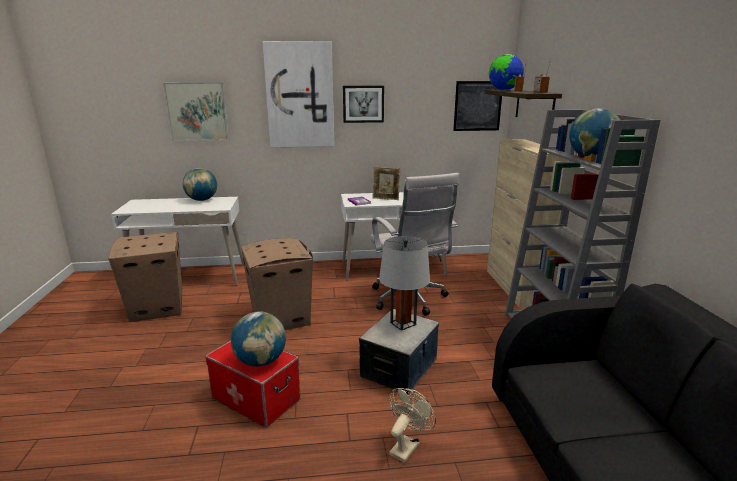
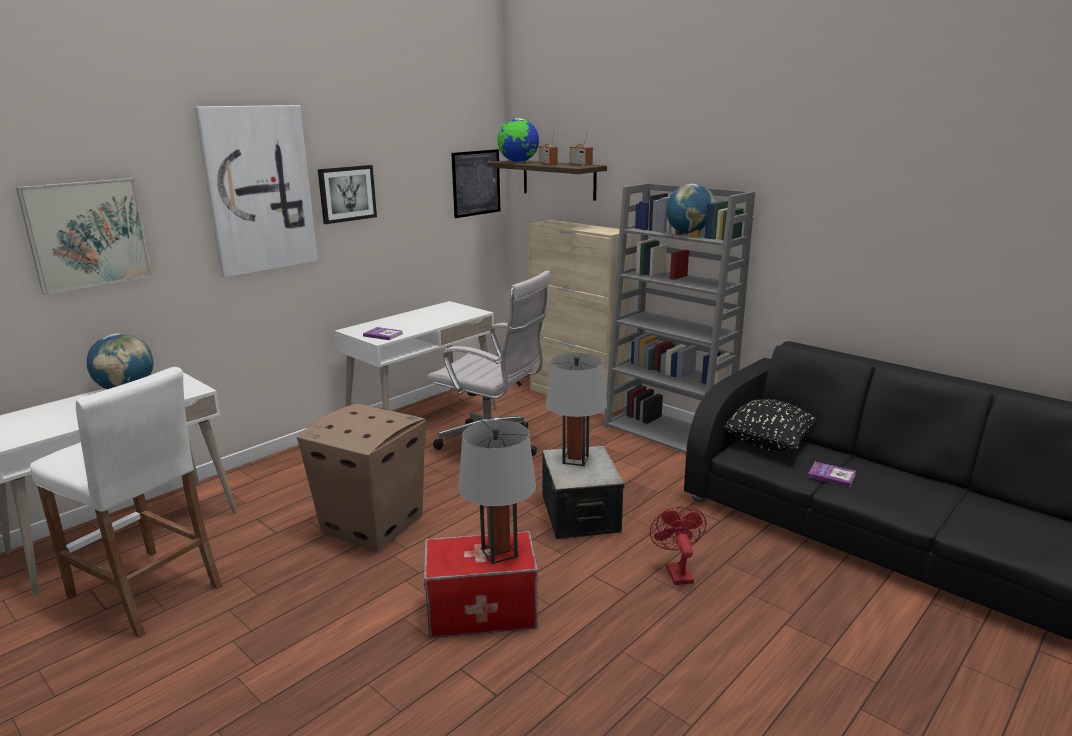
camera: 40 degrees left, 0 degrees up
cardboard box [109,232,182,323] -> white stool [30,367,222,638]
globe [231,311,286,367] -> grey table lamp [459,420,536,564]
picture frame [373,167,401,200] -> none
beige fan [389,388,436,463] -> red fan [650,506,707,585]
none -> black pillow [724,399,817,451]
none -> book [808,462,856,487]

